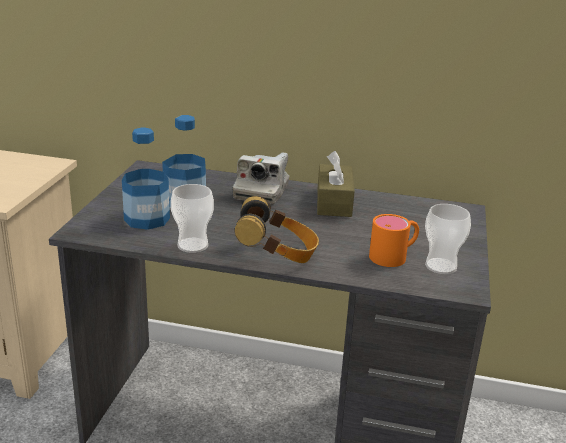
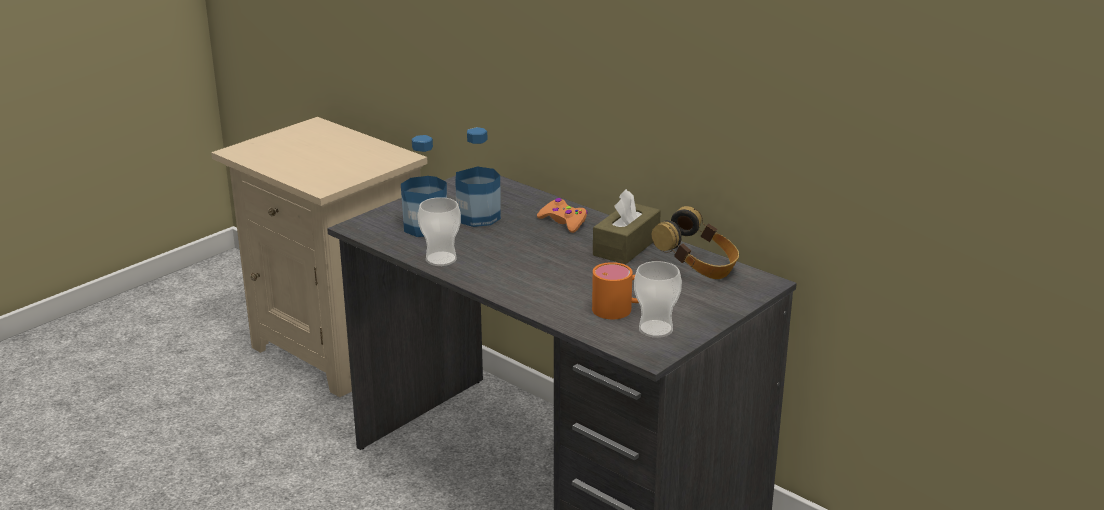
camera: 30 degrees right, 0 degrees up
camera [233,152,289,205] -> orange game controller [537,198,588,233]
headphones [235,196,319,263] -> headphones moved to [652,206,739,279]

